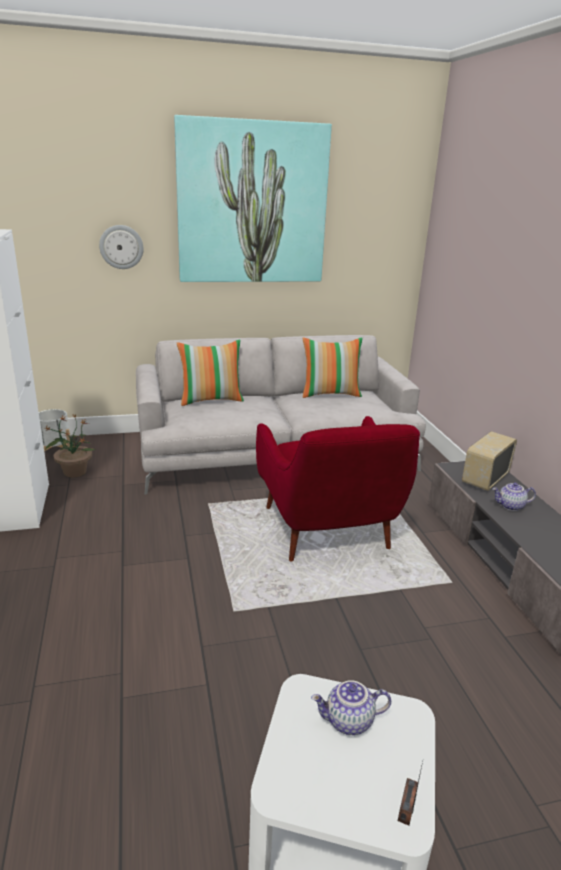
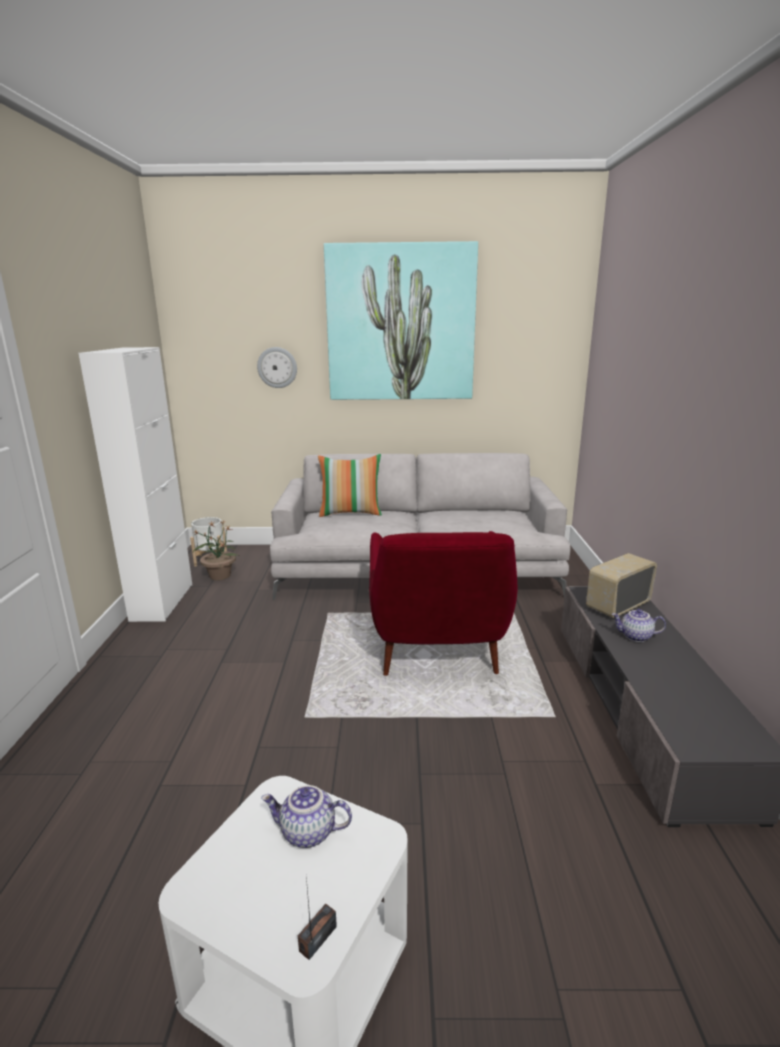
camera: 15 degrees right, 5 degrees down
pillow [302,337,363,398] -> none

